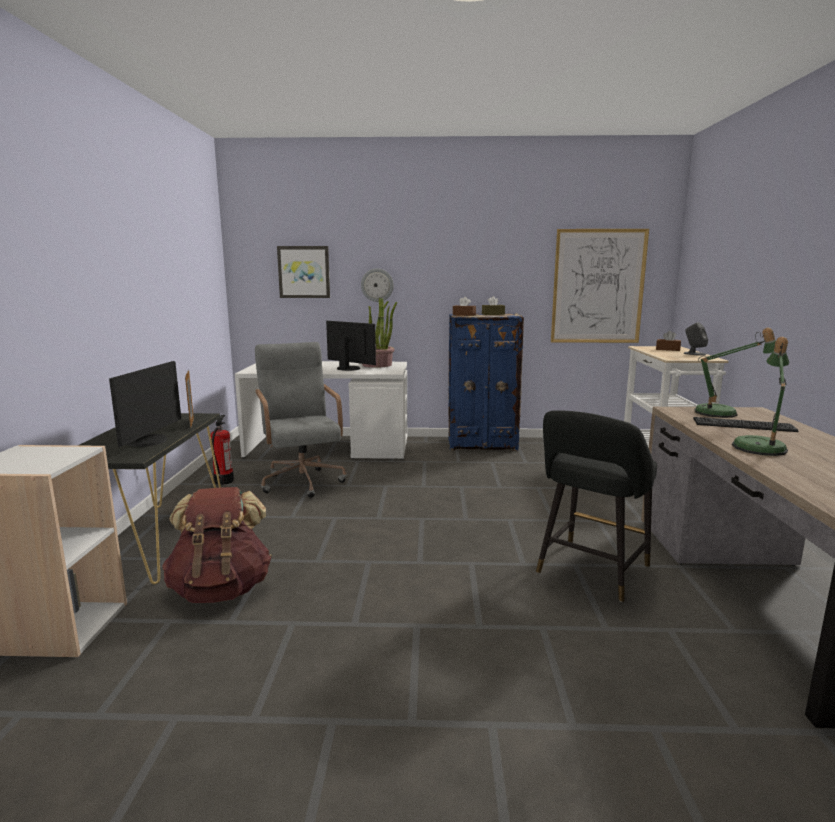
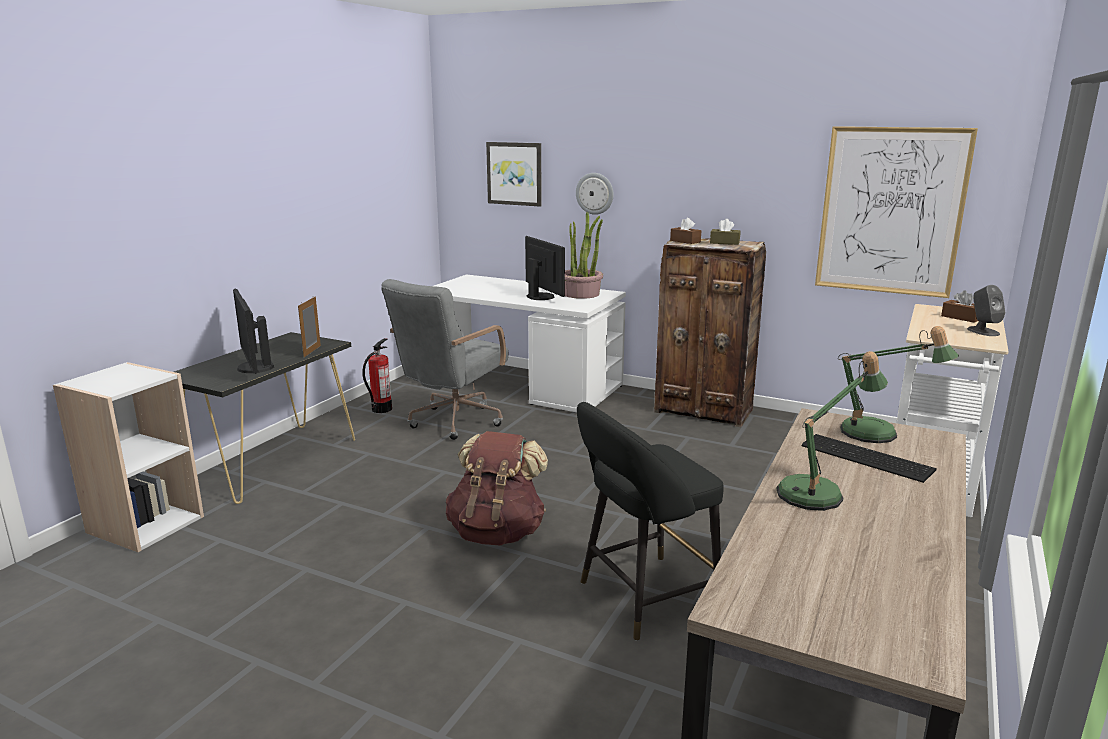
camera: 25 degrees right, 5 degrees up
monitor [109,361,181,447] -> monitor turned 120 degrees clockwise [233,288,274,374]
brown backpack [162,487,272,603] -> brown backpack moved to [446,431,548,546]
grey office chair [255,342,347,498] -> grey office chair turned 150 degrees counterclockwise [381,279,508,440]
blue cabinet [448,313,524,451] -> brown cabinet [654,238,766,427]

